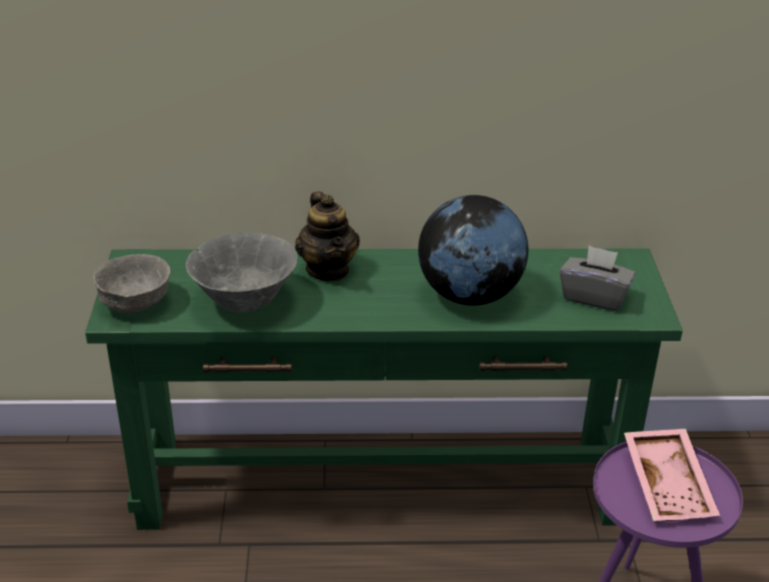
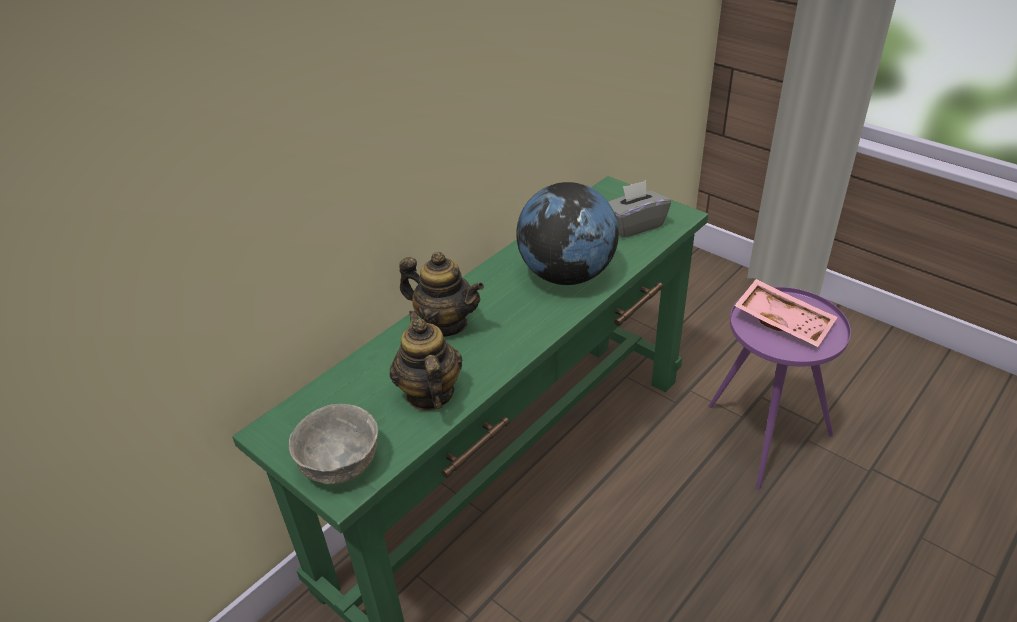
camera: 45 degrees left, 5 degrees up
grey bowl [186,233,298,313] -> teapot [389,310,462,411]

